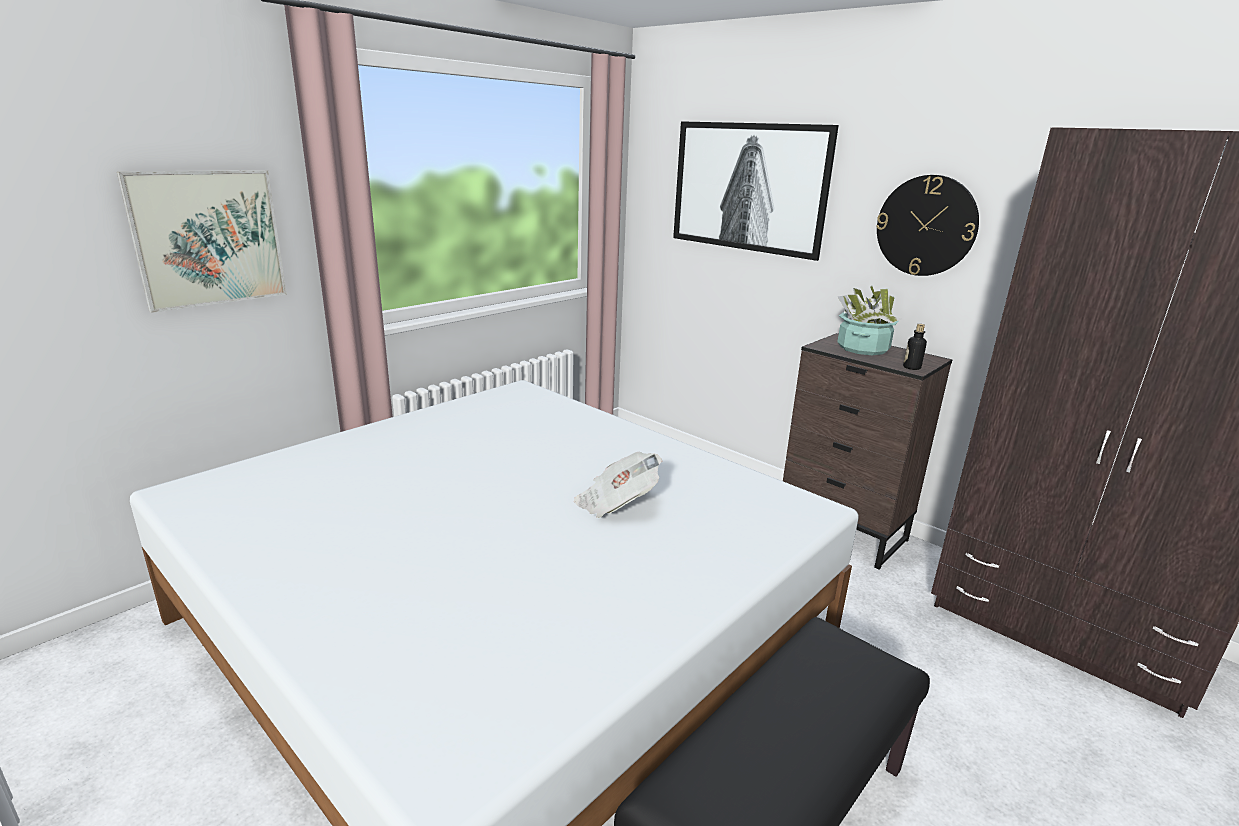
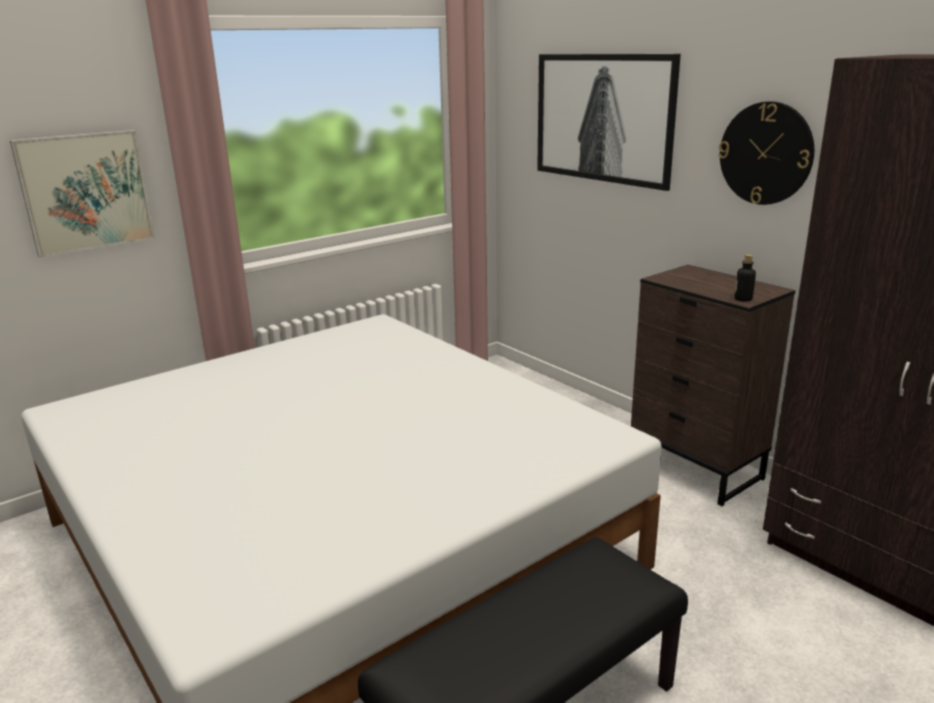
camera: 10 degrees right, 0 degrees up
newspaper [574,452,662,518] -> none
potted plant [837,286,901,355] -> none

